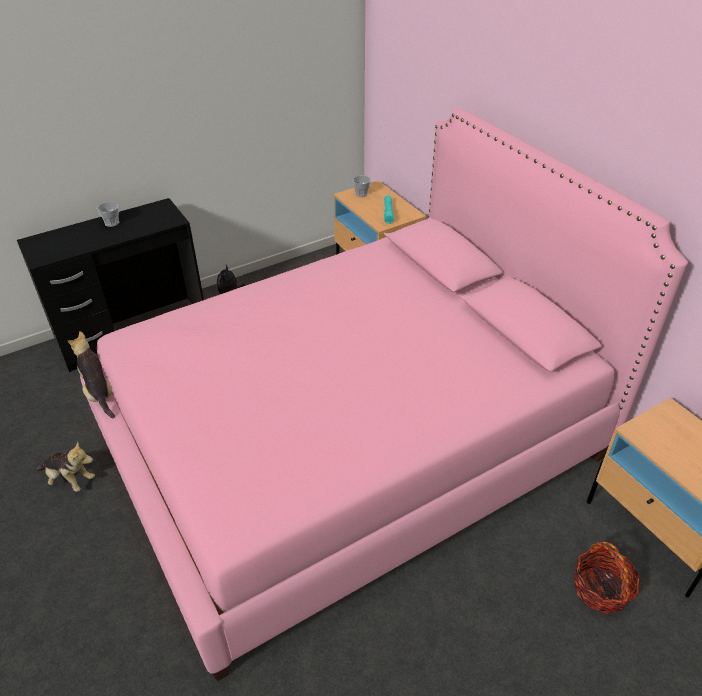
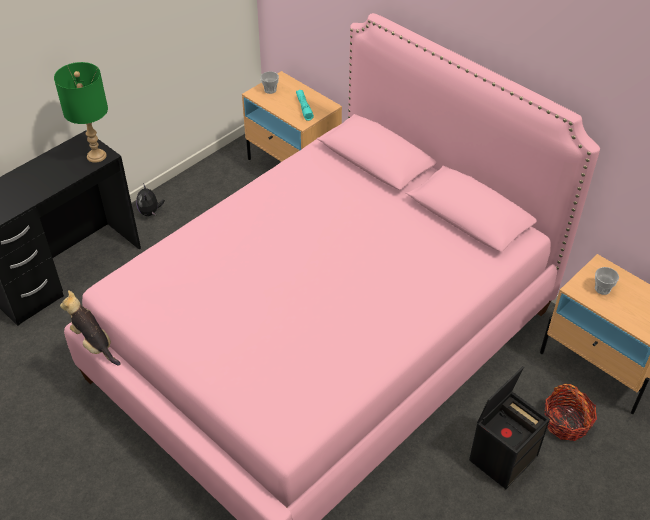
camera: 15 degrees left, 5 degrees up
plush toy [37,442,95,492] -> none
cup [97,202,119,227] -> cup moved to [595,267,619,295]
none -> green table lamp [54,62,108,163]
none -> black storage box [469,366,550,489]

